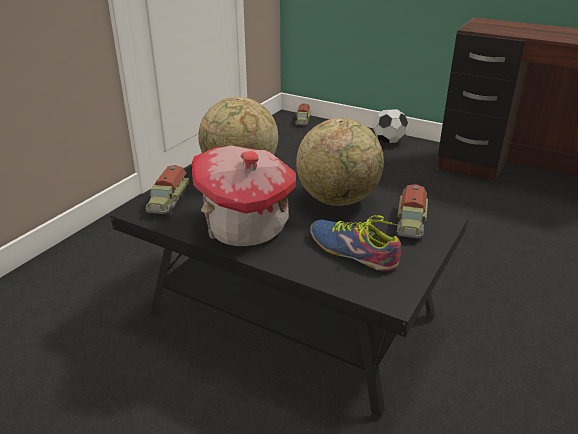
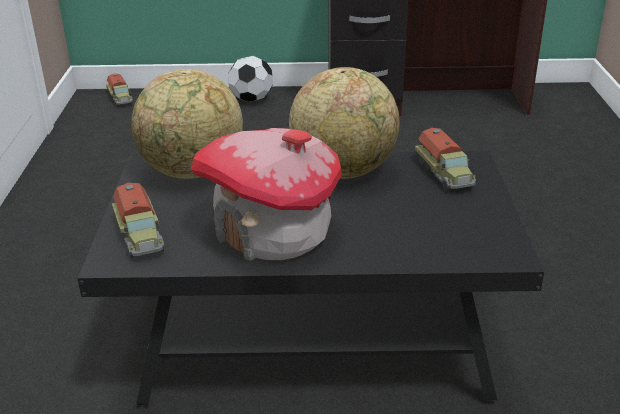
camera: 30 degrees left, 0 degrees up
shoe [310,215,401,271] -> none

